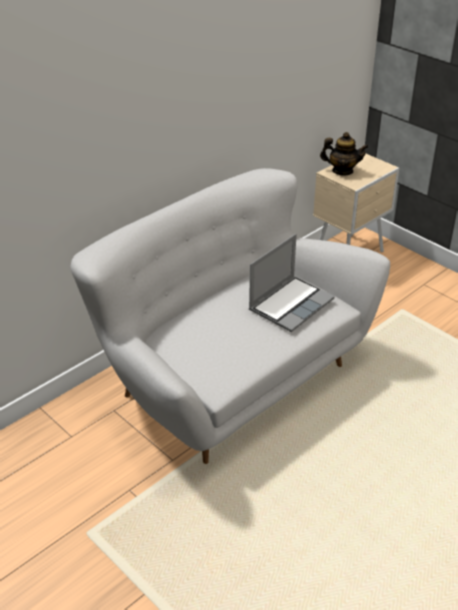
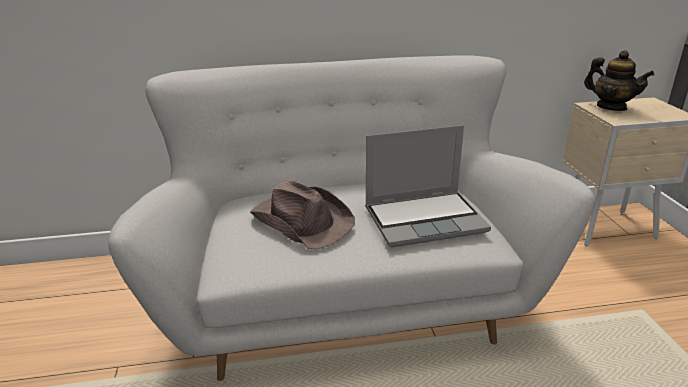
camera: 35 degrees right, 10 degrees down
none -> brown hat [250,179,355,250]

